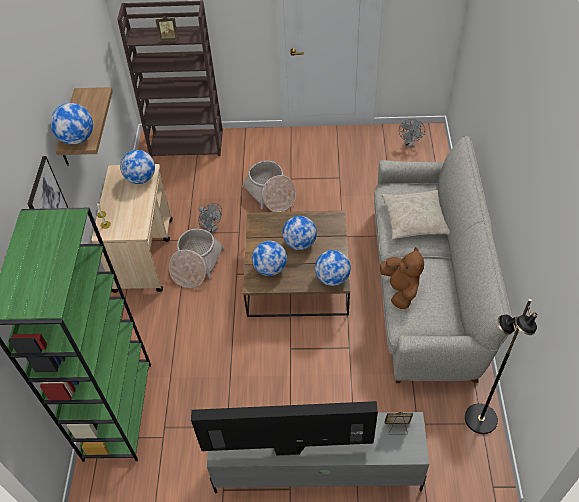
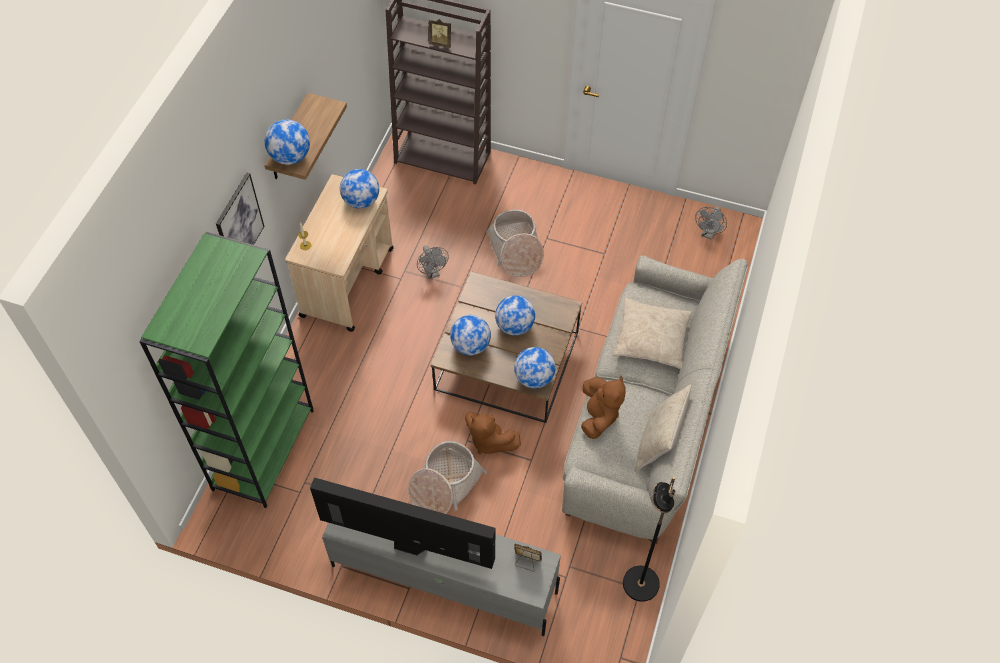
camera: 15 degrees right, 5 degrees up
basket [169,229,225,288] -> basket moved to [408,441,487,514]
none -> brown plush toy [465,412,521,455]
none -> beige pillow [635,384,691,472]

